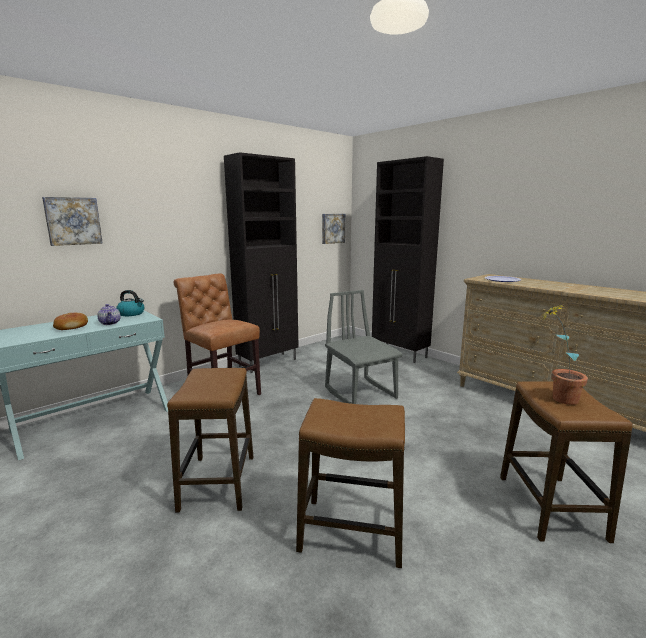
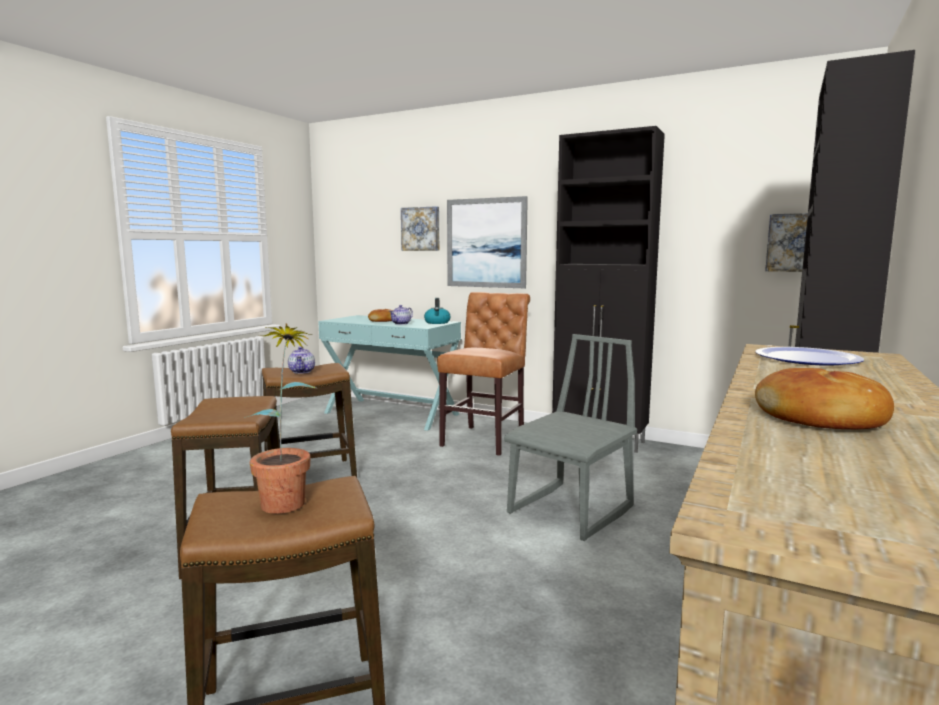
camera: 70 degrees right, 5 degrees down
none -> teapot [288,346,315,374]
none -> picture [447,196,528,288]
none -> bread [755,368,894,429]

